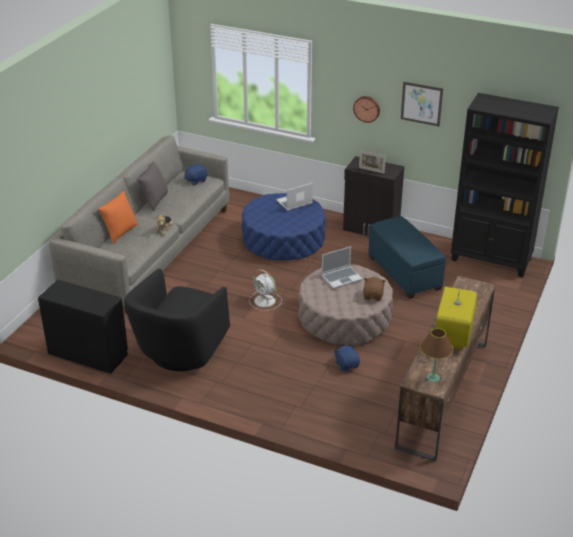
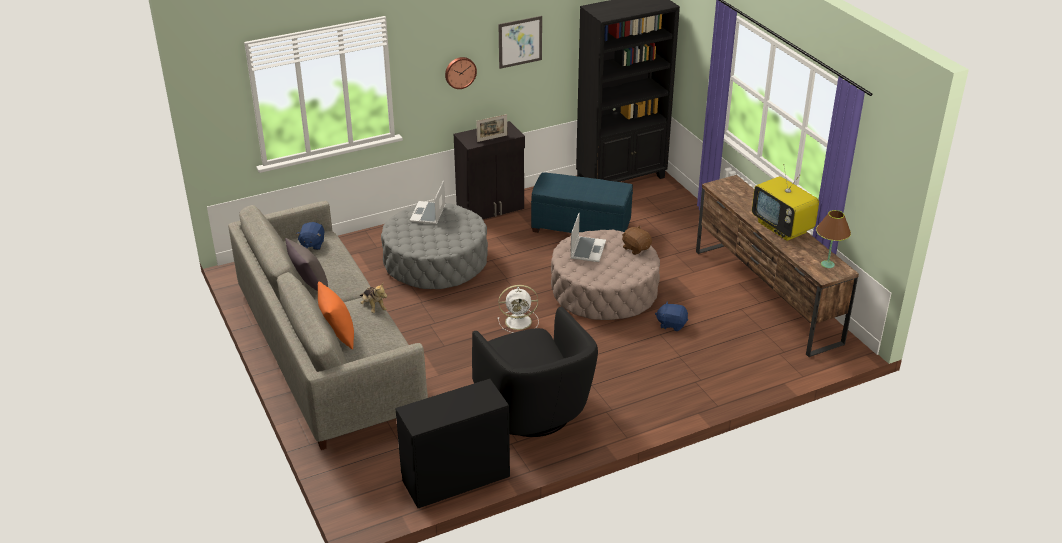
camera: 50 degrees left, 0 degrees up
blue ottoman [242,193,326,260] -> grey ottoman [381,203,488,289]

